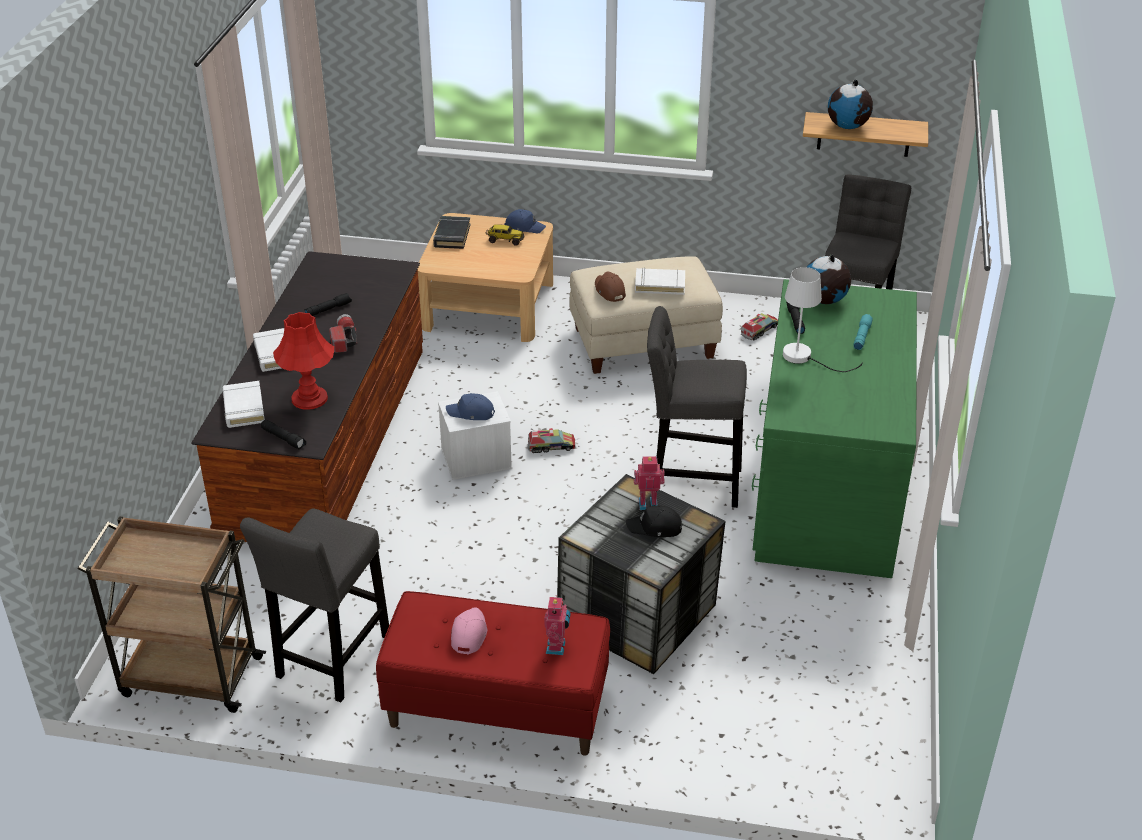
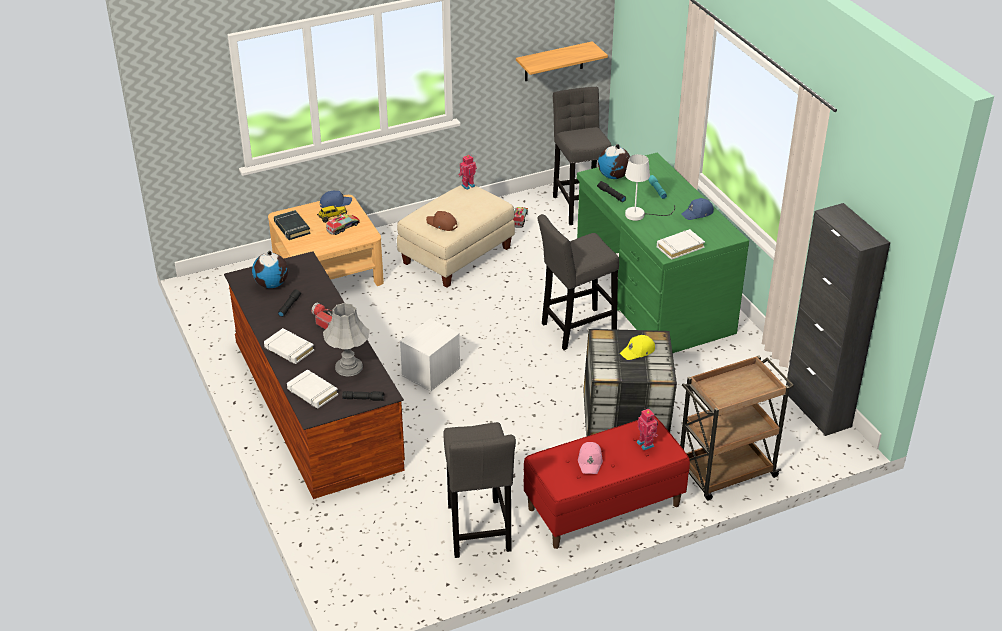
camera: 35 degrees left, 0 degrees up
brown cart [78,516,266,713] -> brown cart moved to [680,355,794,501]
red table lamp [273,312,334,410] -> grey table lamp [323,303,370,376]
blue cap [446,393,495,420] -> blue cap moved to [681,198,714,220]
pink cap [451,607,487,655] -> pink cap turned 150 degrees counterclockwise [578,442,603,474]
toy truck [528,428,576,453] -> toy truck moved to [326,214,360,235]
black cap [626,505,683,537] -> yellow cap [620,335,655,360]
toy robot [634,456,665,510] -> toy robot moved to [458,155,477,190]
white book [635,268,685,295] -> white book moved to [657,229,705,260]
globe [828,80,873,129] -> globe moved to [252,251,288,288]
none -> black cabinet [786,203,890,436]

